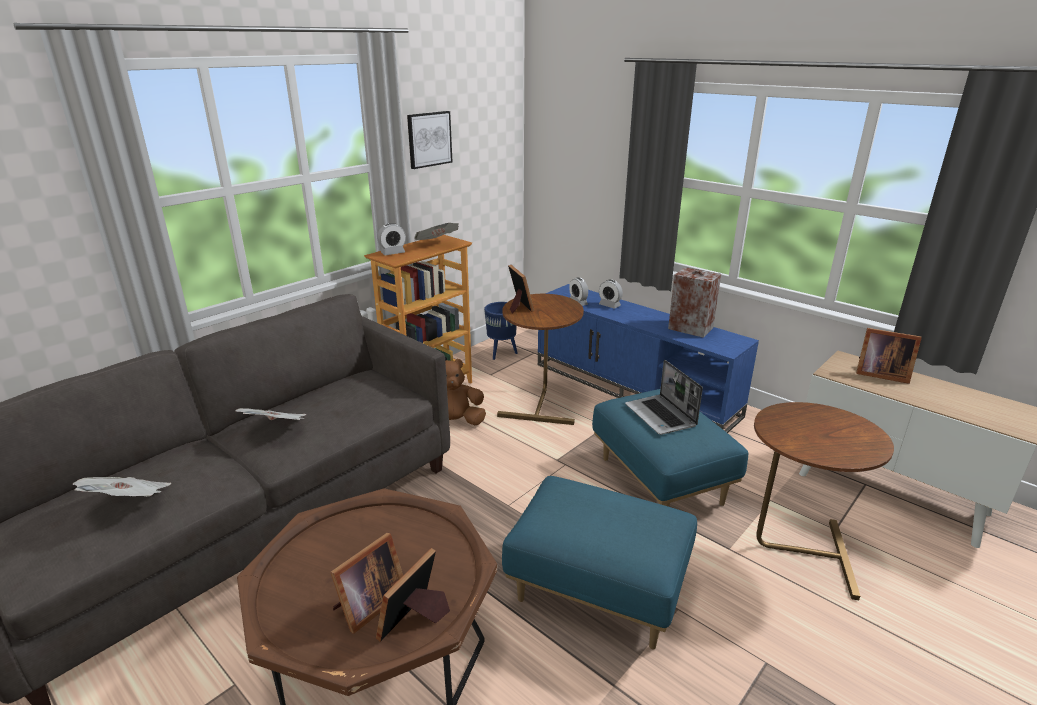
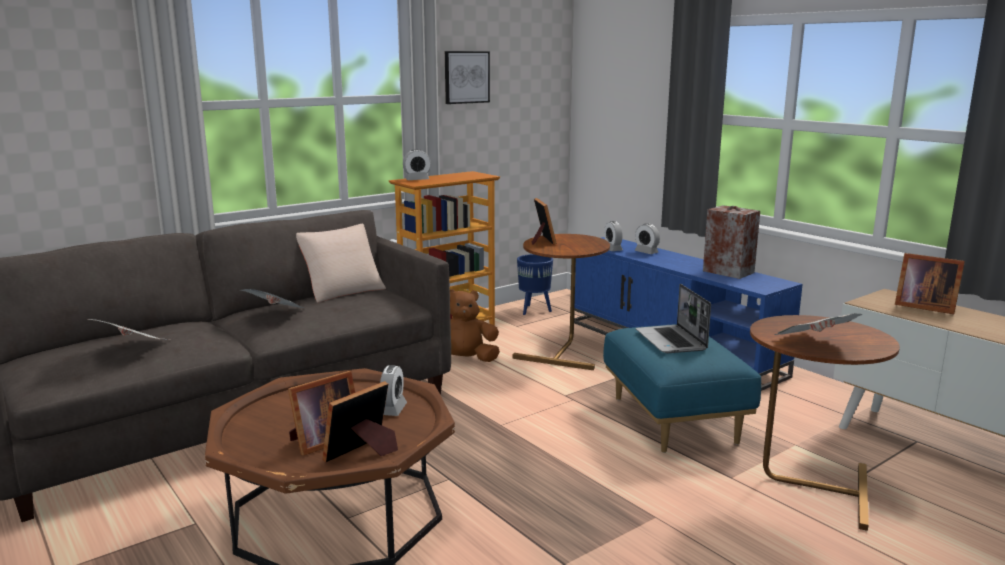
camera: 10 degrees right, 10 degrees down
newspaper [414,223,459,240] -> newspaper moved to [774,313,862,335]
blue ottoman [502,476,697,649] -> none
none -> beige pillow [296,224,386,303]
none -> alarm clock [380,365,407,416]

